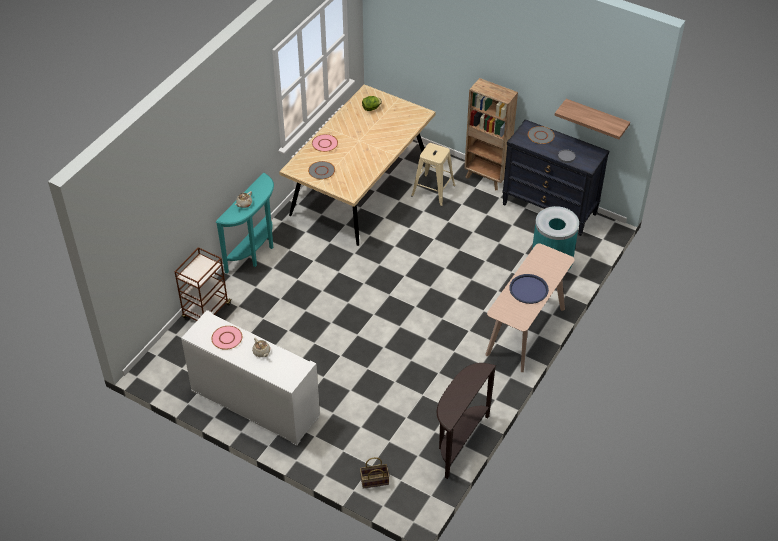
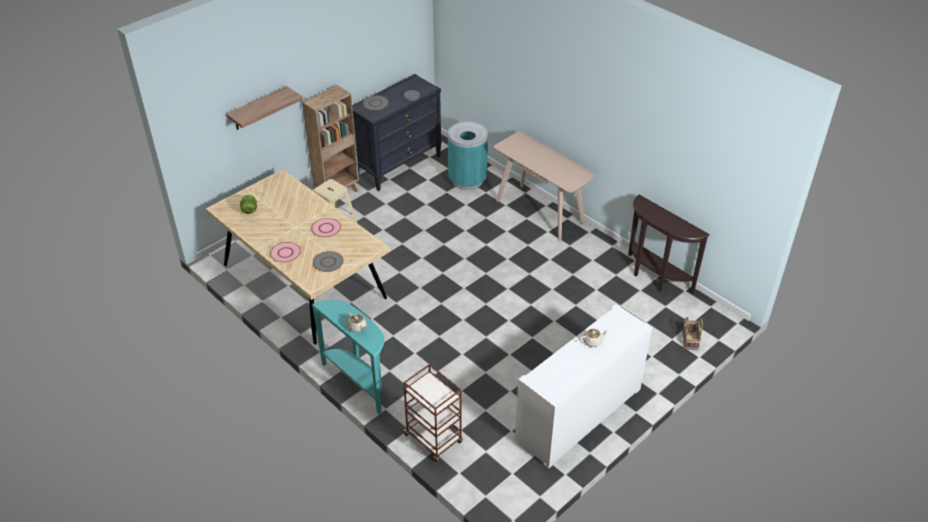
camera: 75 degrees left, 5 degrees down
pink plate [211,326,242,350] -> pink plate moved to [311,218,341,237]
blue tray [509,274,549,304] -> none
shelf [555,99,630,139] -> shelf moved to [226,86,303,130]

